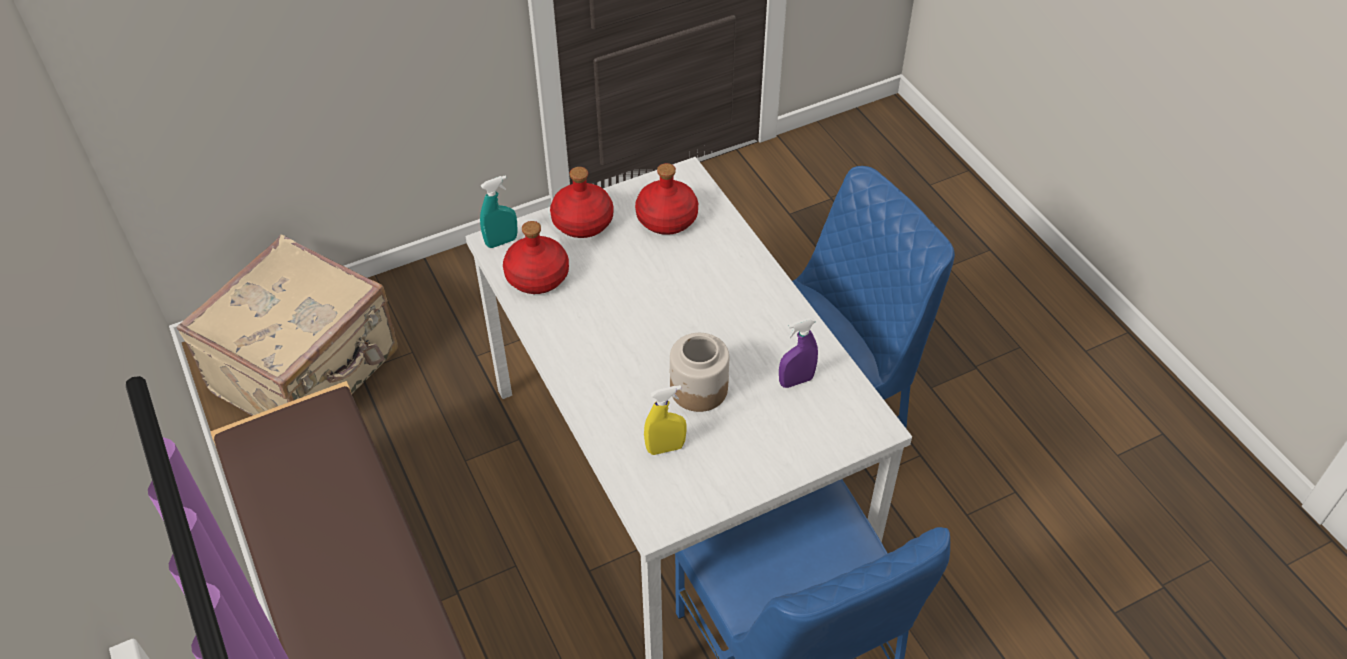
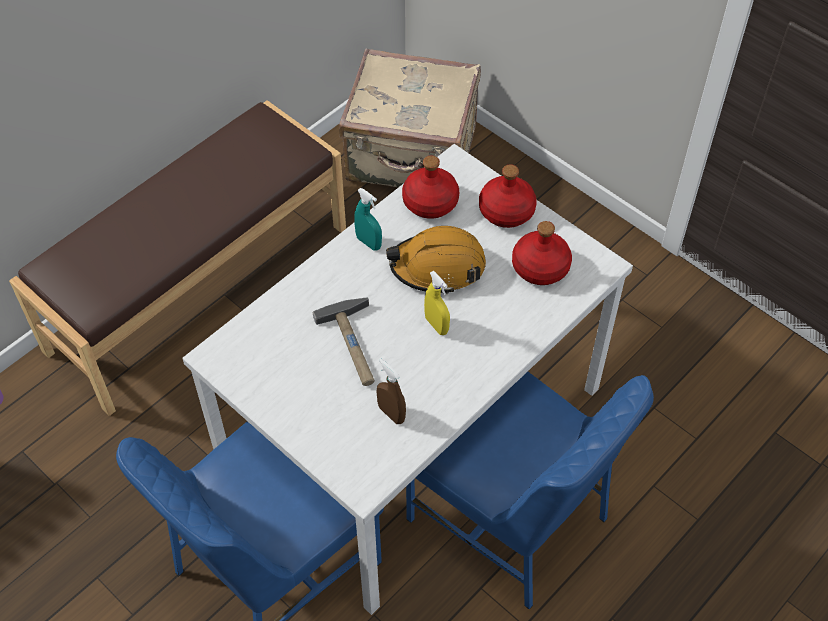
camera: 70 degrees right, 5 degrees up
turquoise spray bottle [480,176,518,248] -> turquoise spray bottle moved to [354,188,382,251]
yellow spray bottle [644,385,687,455] -> yellow spray bottle moved to [424,271,450,335]
jar [670,333,729,412] -> hammer [313,297,375,386]
purple spray bottle [779,318,818,388] -> brown spray bottle [377,359,406,424]
none -> orange hard hat [386,226,486,294]

